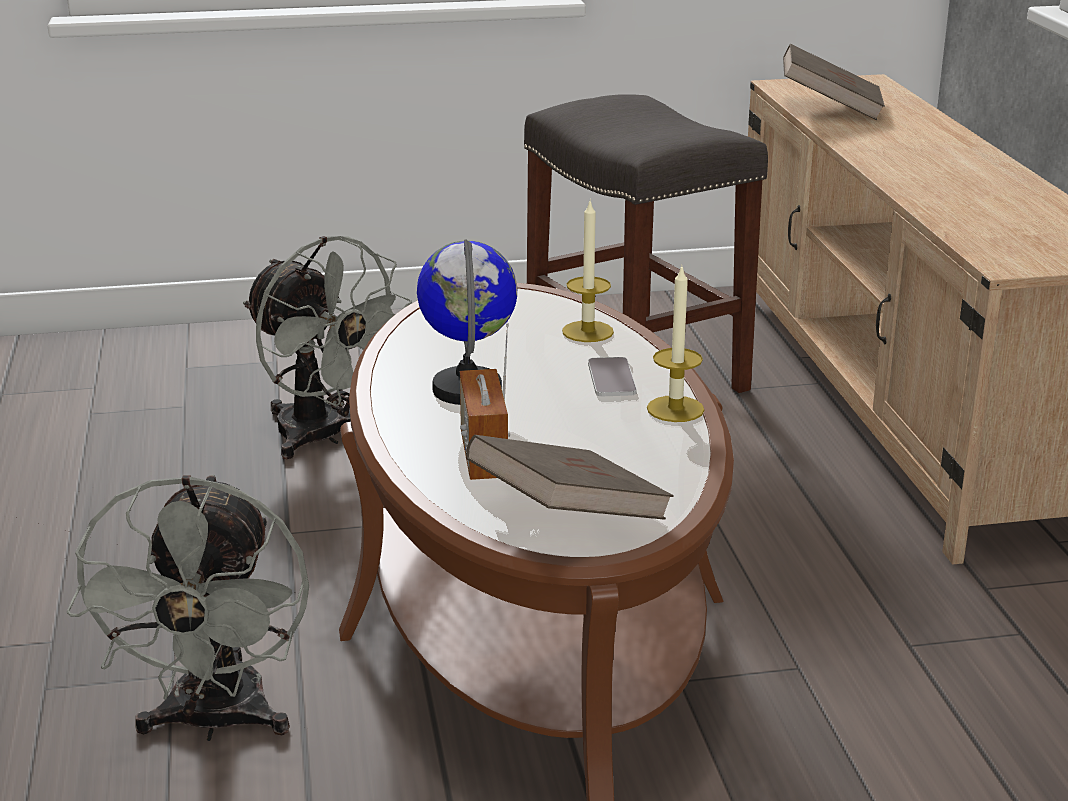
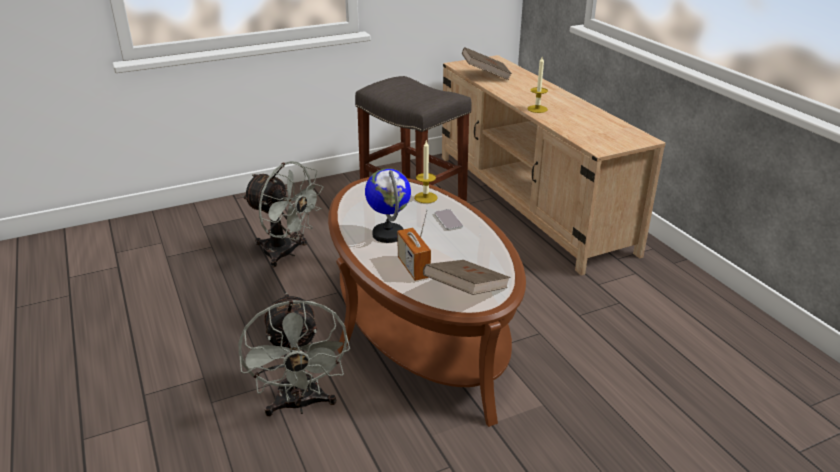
camera: 15 degrees left, 5 degrees up
candle [647,264,704,422] -> candle moved to [527,57,548,113]

